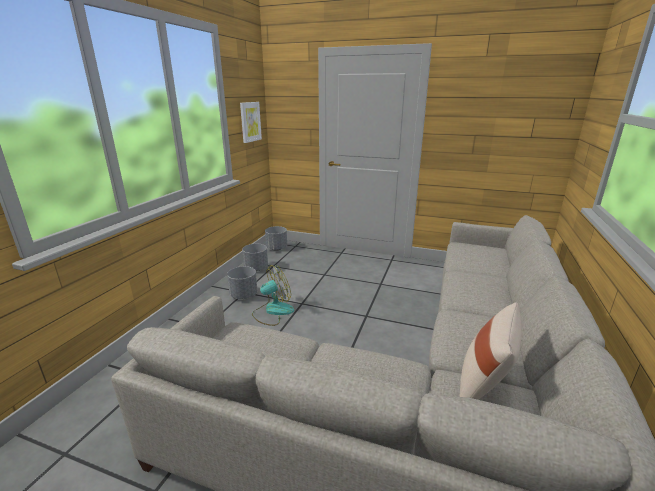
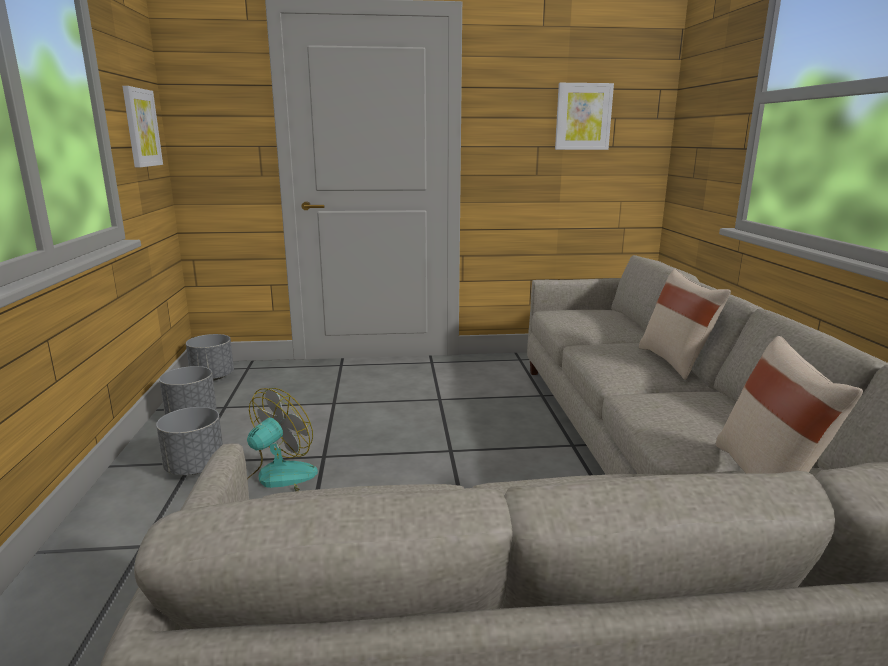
camera: 25 degrees left, 5 degrees down
none -> picture [555,83,614,150]
none -> beige pillow [639,269,731,380]

